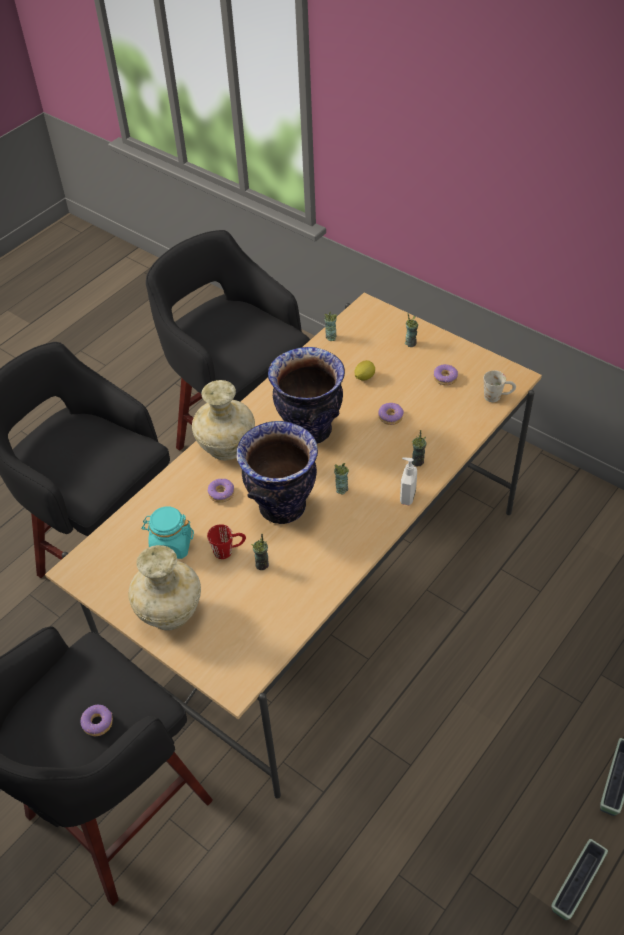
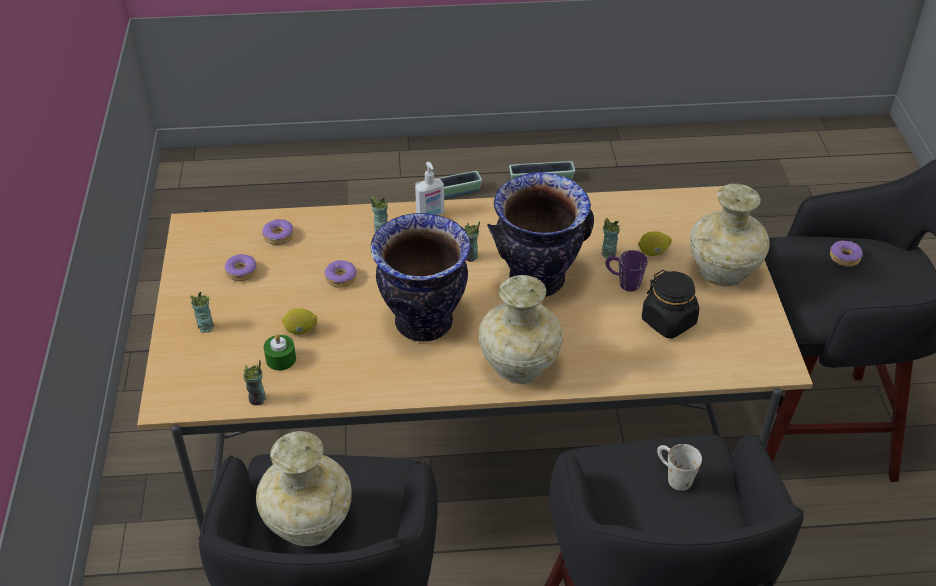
camera: 135 degrees left, 5 degrees down
turquoise jar [141,506,194,559] -> black jar [642,270,699,338]
red mug [207,524,246,559] -> purple mug [605,250,648,292]
donut [208,479,234,503] -> donut moved to [262,219,294,245]
white mug [484,370,516,402] -> white mug moved to [657,444,702,491]
none -> beige vase [256,431,352,546]
none -> green candle [264,334,296,371]
none -> lemon [638,231,672,256]

